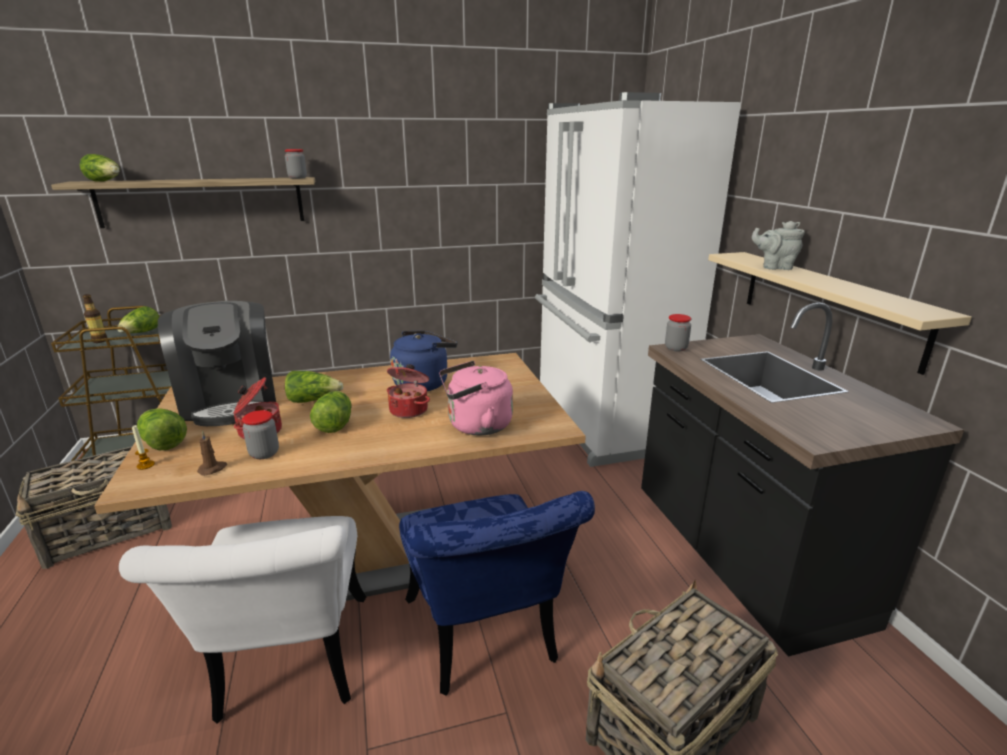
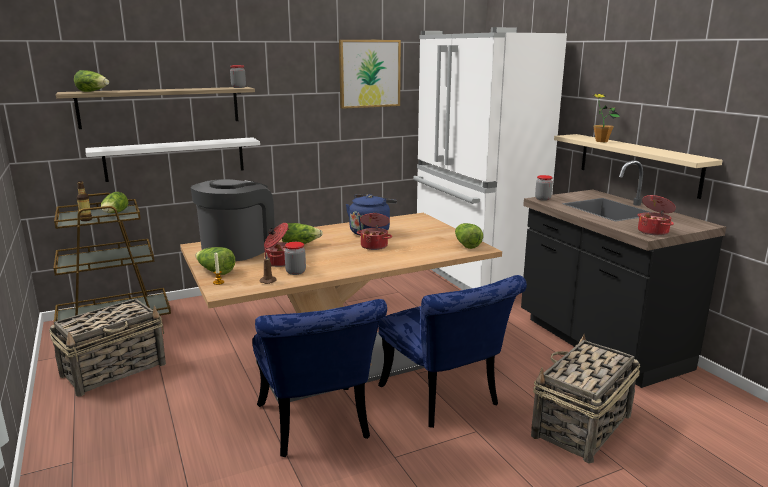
camera: 10 degrees left, 5 degrees down
white chair [119,516,366,724] -> blue chair [252,299,387,457]
coffee machine [158,301,276,426] -> coffee machine turned 120 degrees counterclockwise [191,179,275,261]
lettuce [310,391,352,433] -> lettuce moved to [455,223,483,249]
pink kettle [439,361,513,435] -> none
grey teapot [752,221,805,270] -> potted plant [592,94,620,142]
none -> white shelf [86,137,260,182]
none -> picture [339,40,401,109]
none -> cooking pot [638,195,676,236]

